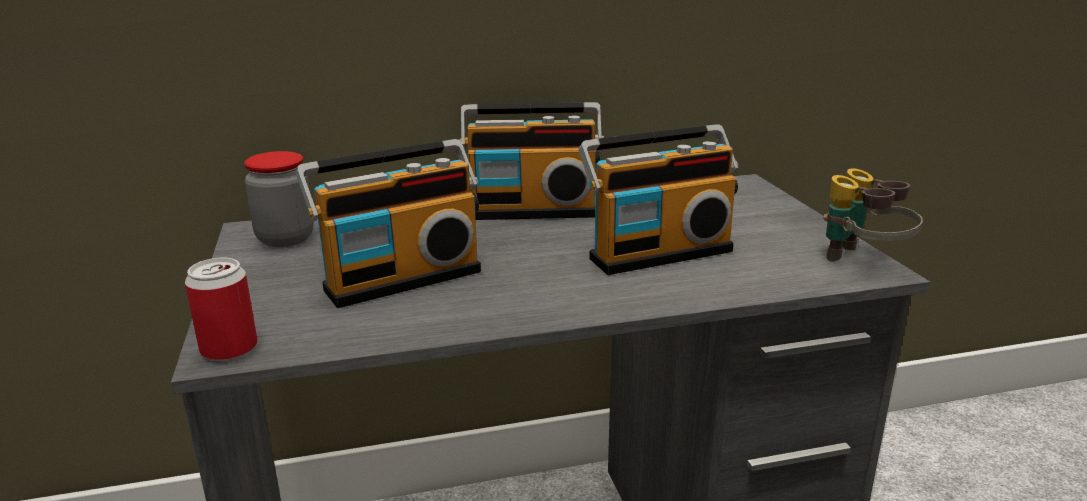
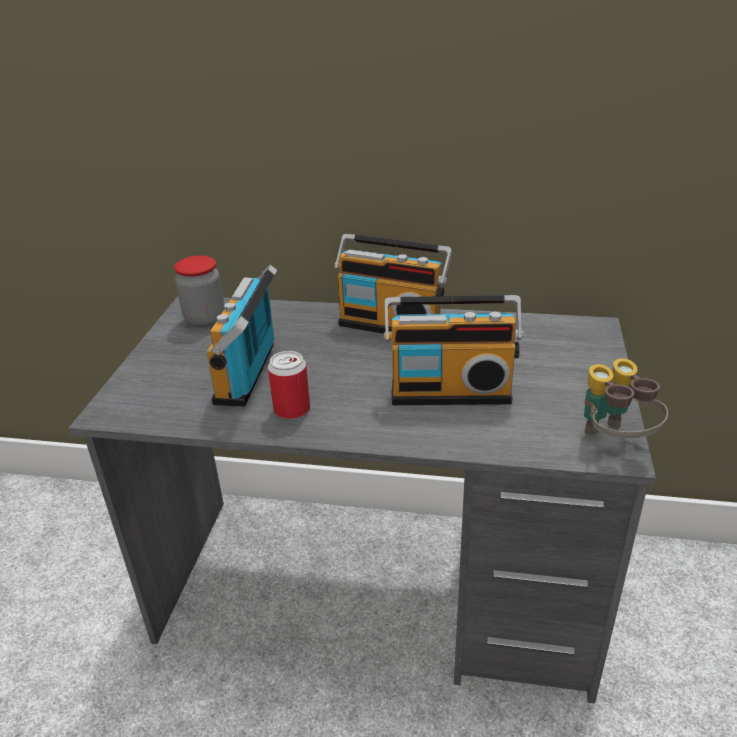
camera: 25 degrees right, 10 degrees up
can [185,258,258,361] -> can moved to [268,351,310,419]
radio [296,139,481,308] -> radio turned 105 degrees clockwise [207,264,277,407]

